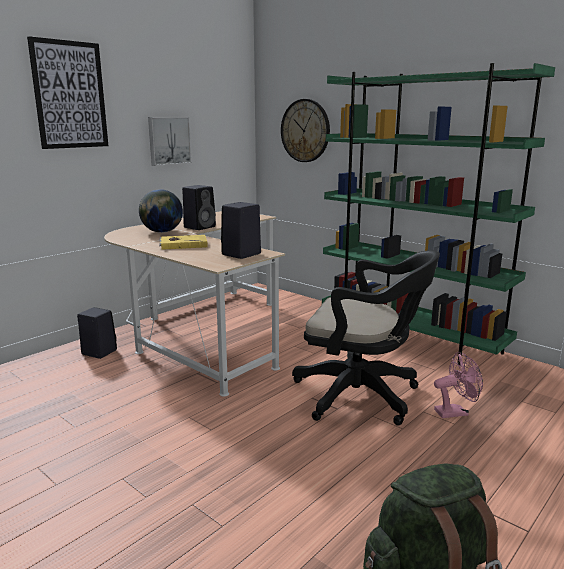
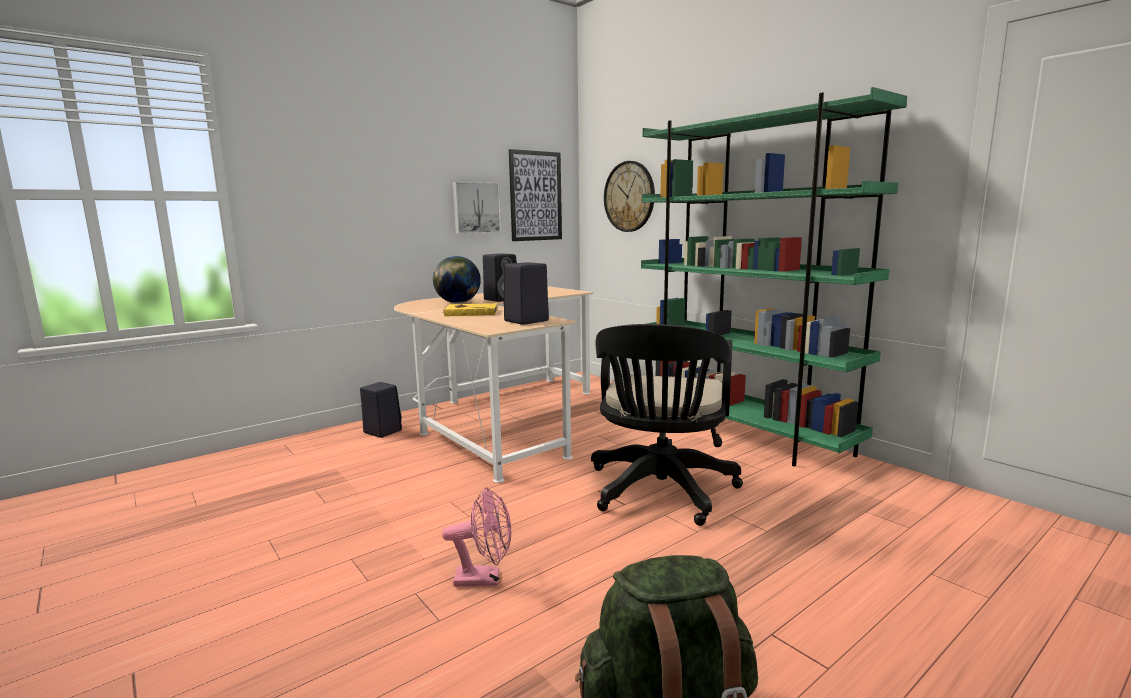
camera: 10 degrees right, 5 degrees down
picture [27,36,108,149] -> picture moved to [509,149,562,241]
black office chair [292,250,440,426] -> black office chair turned 75 degrees clockwise [591,324,743,526]
pink fan [434,352,483,418] -> pink fan moved to [442,487,511,586]

